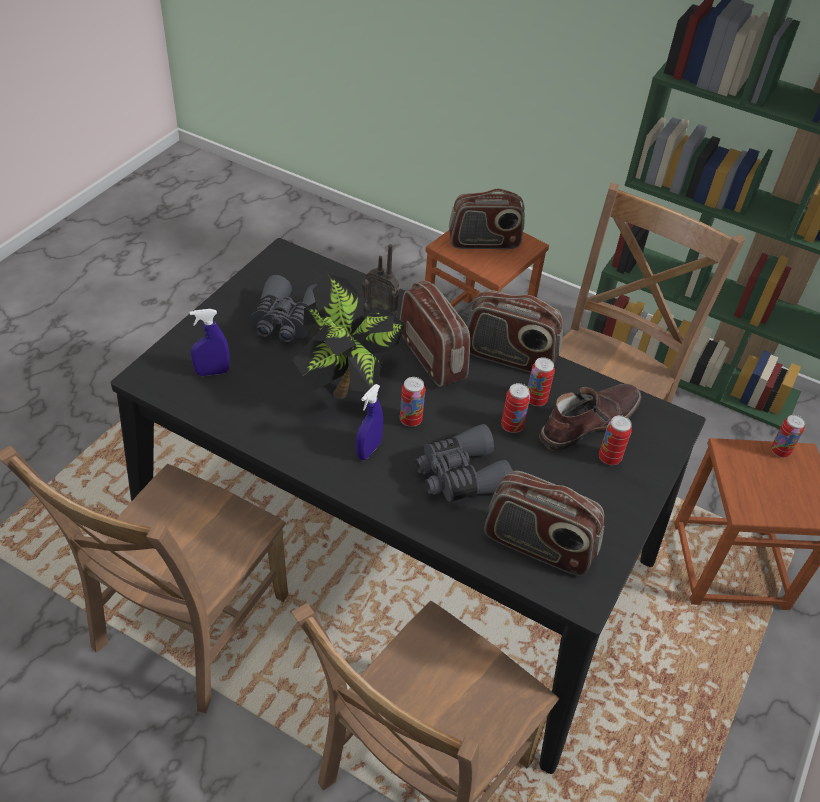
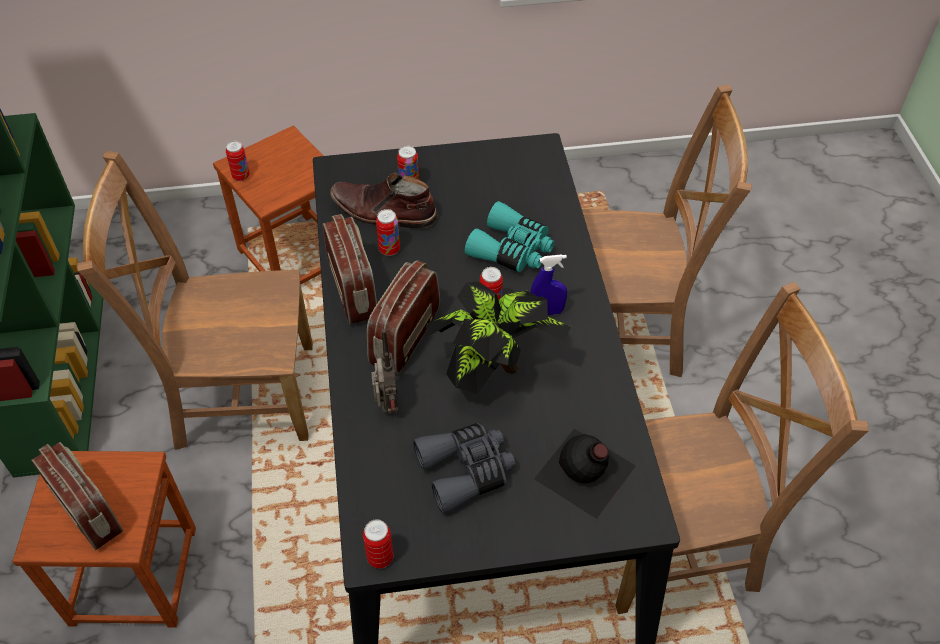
camera: 125 degrees left, 5 degrees up
blue spray bottle [190,309,230,376] -> black bottle [534,429,636,519]
grey binoculars [415,424,513,502] -> turquoise binoculars [465,201,555,272]
radio [484,471,604,576] -> none
can [501,383,530,433] -> can moved to [363,519,393,568]

